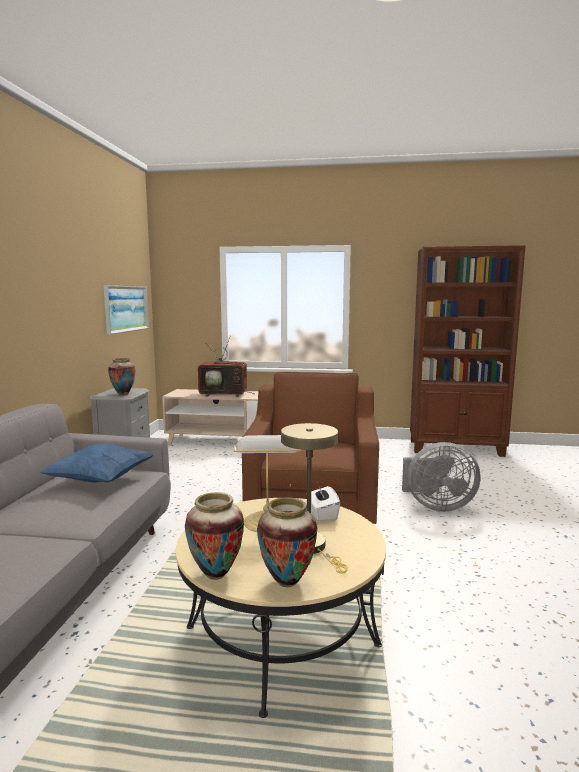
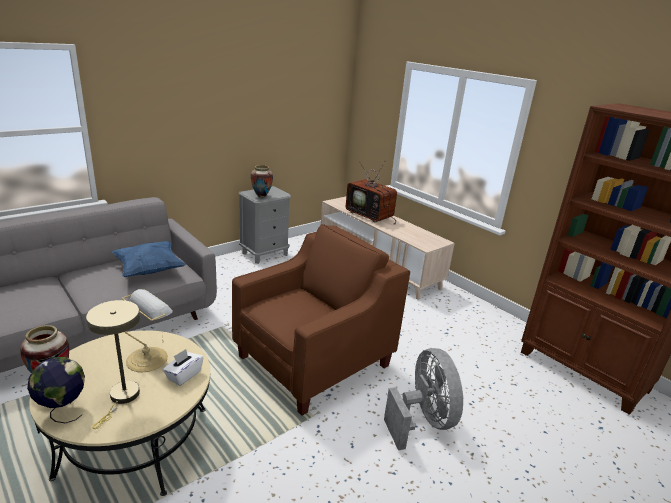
camera: 40 degrees right, 15 degrees up
picture [104,285,149,335] -> none
vase [257,497,317,587] -> globe [27,357,85,423]
grey fan [402,442,481,512] -> grey fan turned 150 degrees counterclockwise [384,348,463,450]

